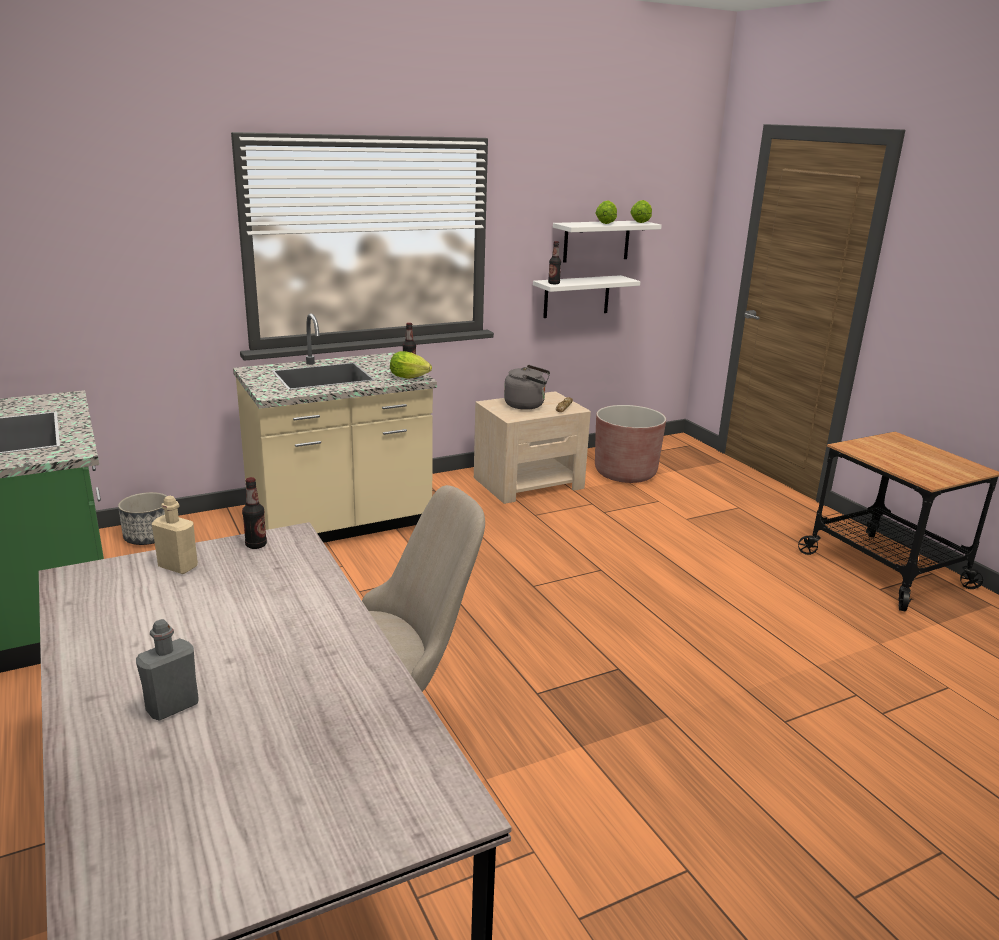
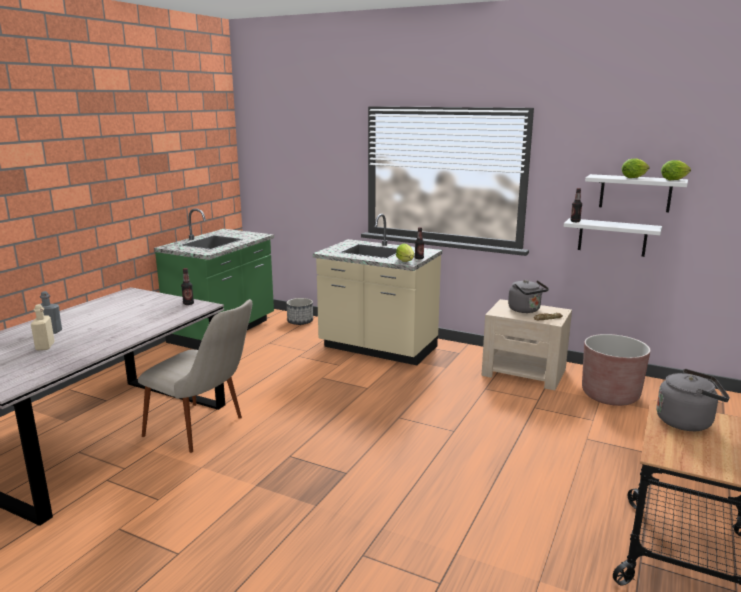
camera: 55 degrees right, 5 degrees down
beige bottle [152,496,198,574] -> beige bottle moved to [31,304,55,350]
none -> grey kettle [656,369,730,431]

